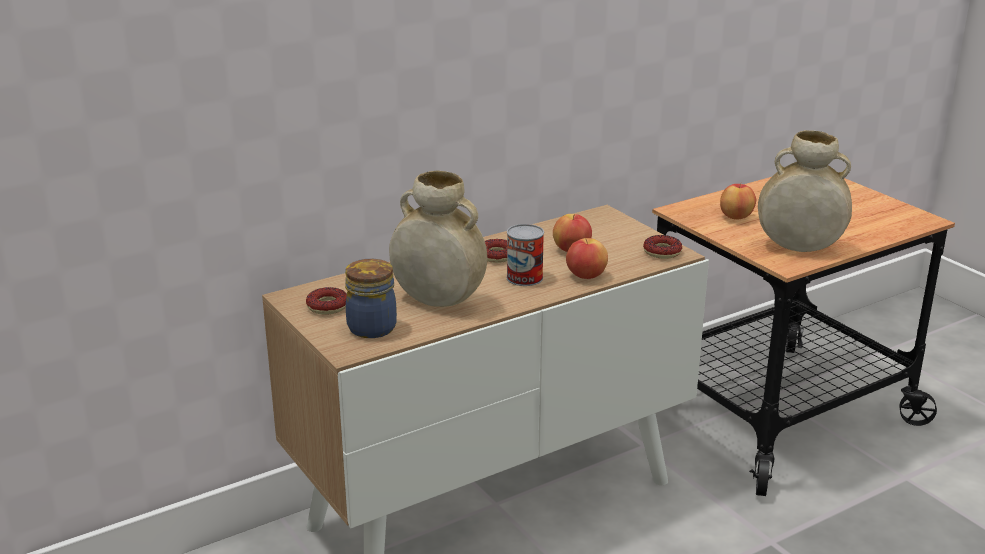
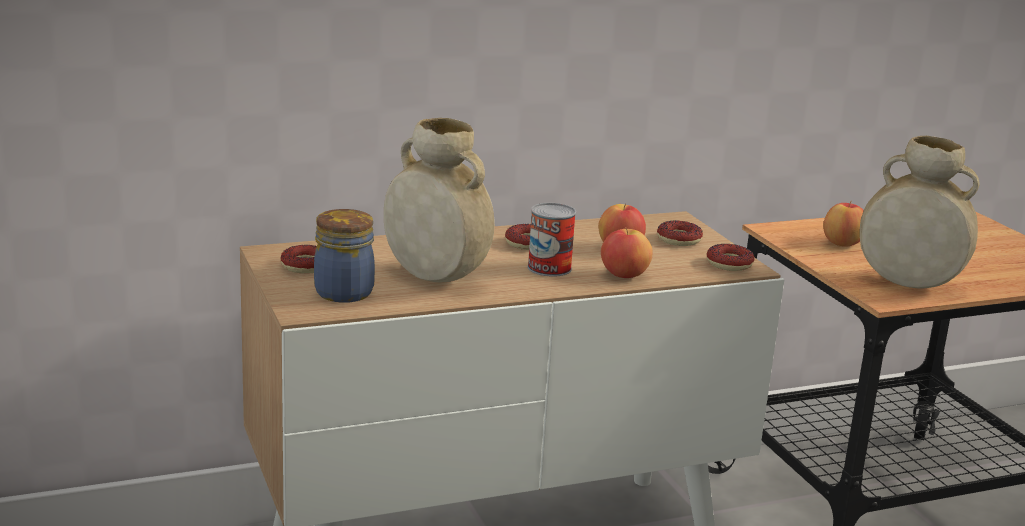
camera: 10 degrees right, 5 degrees down
none -> donut [657,221,703,246]

